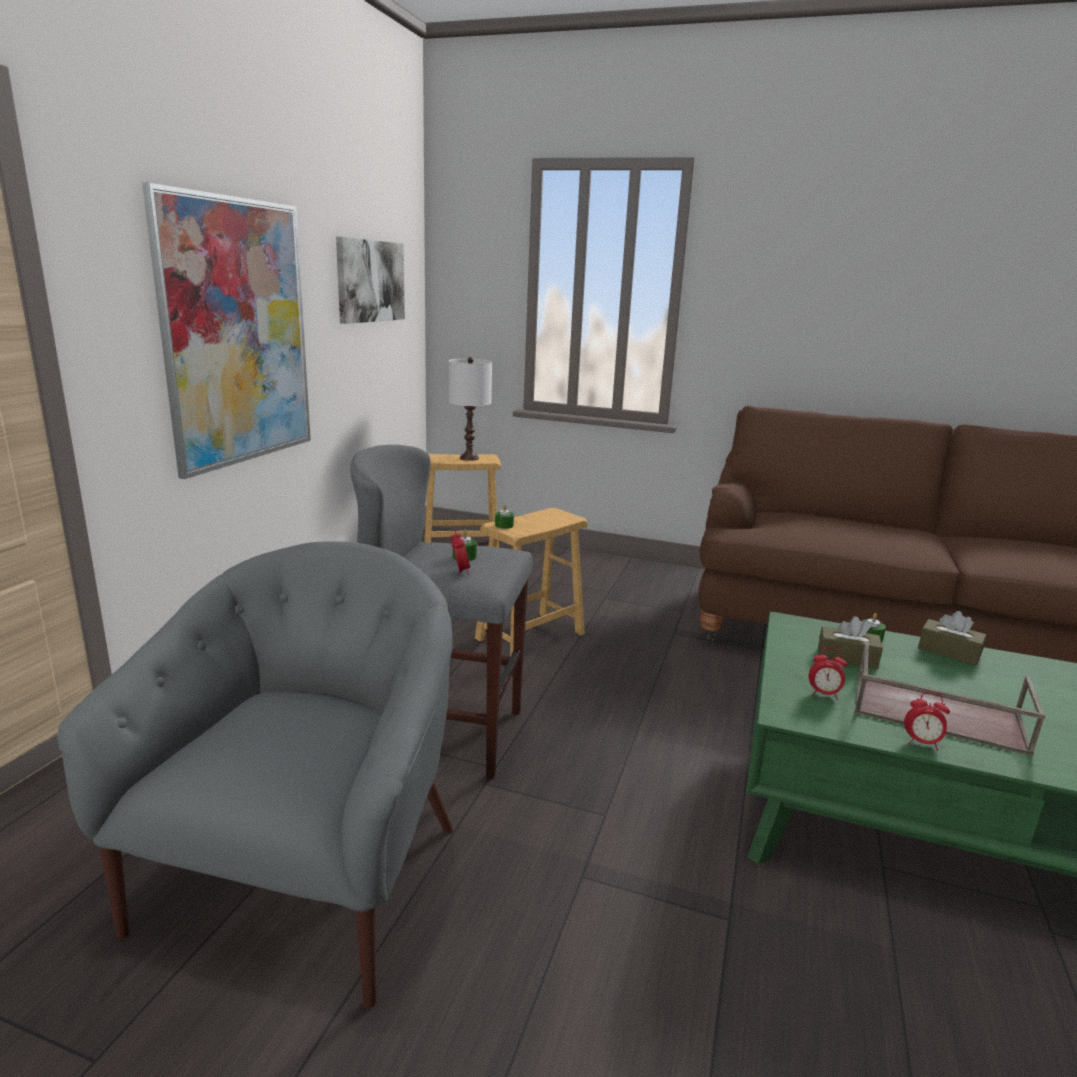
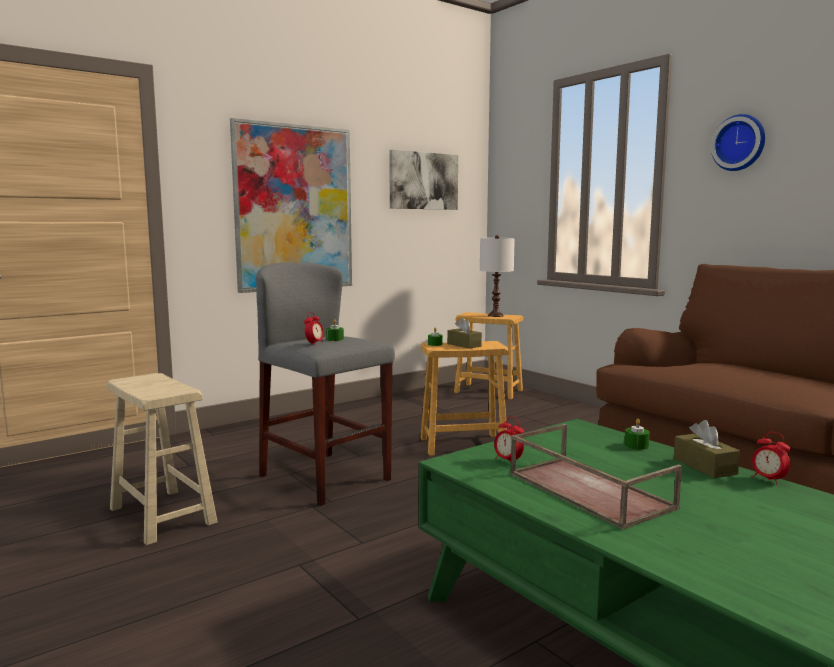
camera: 35 degrees right, 10 degrees down
grey armchair [57,541,453,1008] -> beige stool [106,373,218,545]
brown tissue box [818,616,883,669] -> brown tissue box moved to [447,318,482,349]
alarm clock [904,692,950,751] -> alarm clock moved to [752,432,791,485]
none -> wall clock [711,114,765,171]

